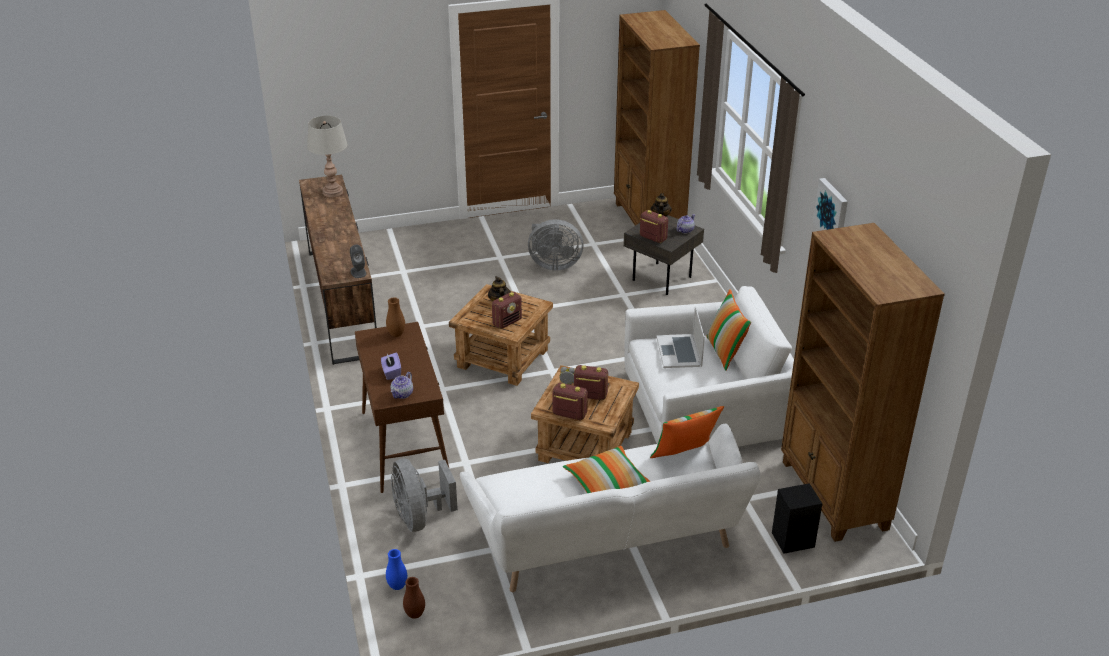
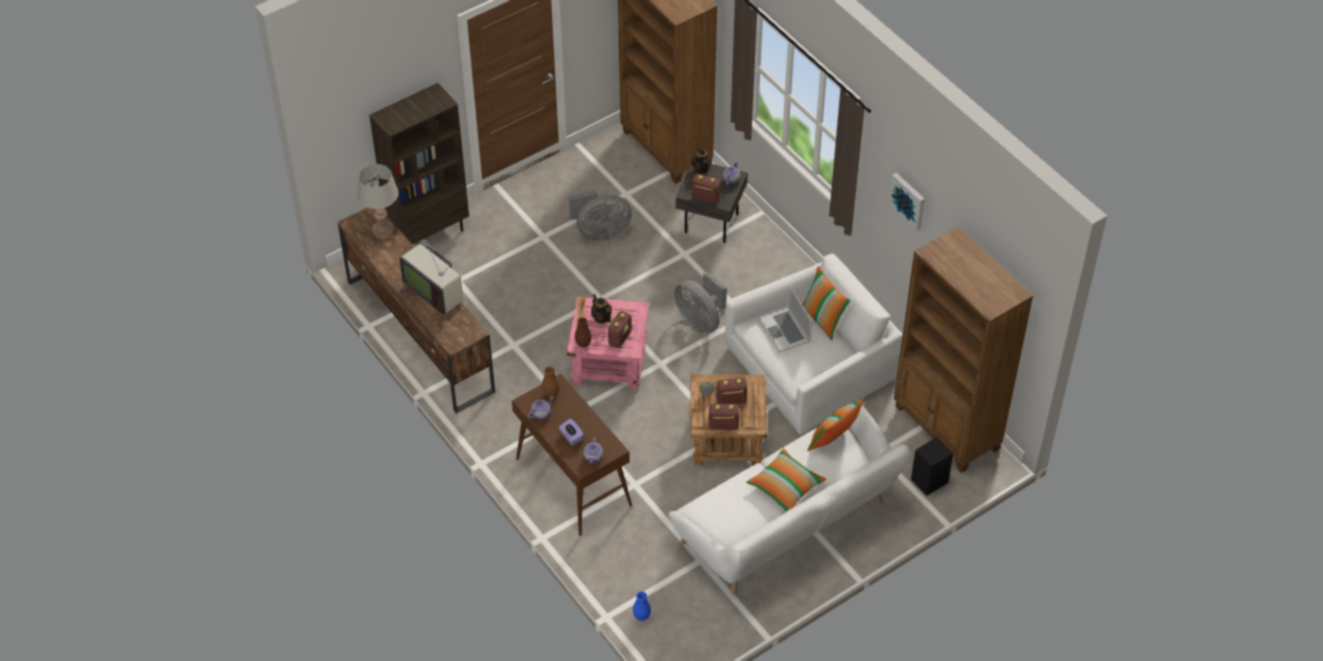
camera: 20 degrees left, 15 degrees up
grey speaker [350,245,366,278] -> none
grey fan [391,458,458,532] -> grey fan moved to [674,271,727,334]
brown vase [403,577,425,619] -> brown vase moved to [575,317,592,347]
brown side table [449,284,553,386] -> pink side table [567,297,649,390]
none -> brown bookcase [369,83,469,245]
none -> television [399,242,463,315]
none -> teapot [528,396,553,419]

